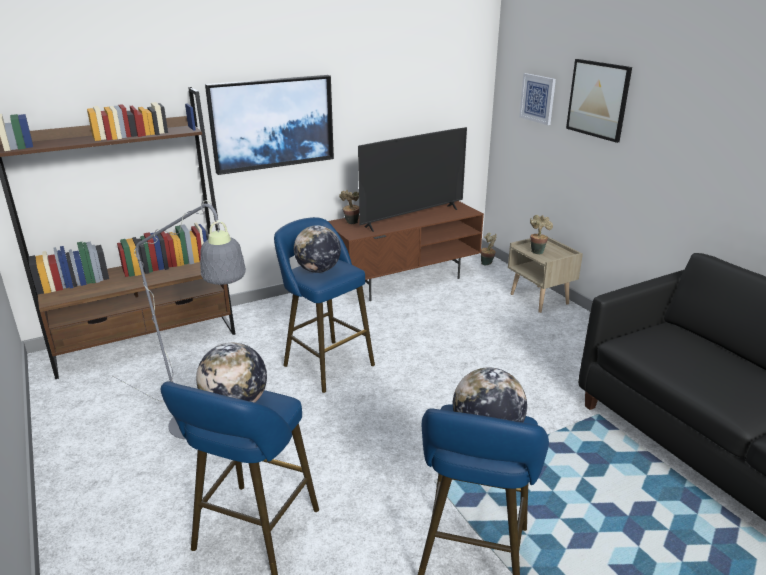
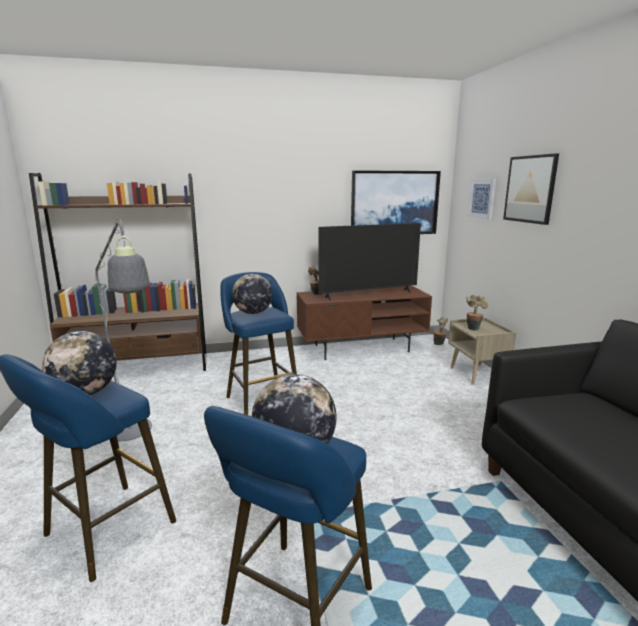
camera: 15 degrees right, 10 degrees down
picture [205,75,334,175] -> picture moved to [351,170,441,234]

